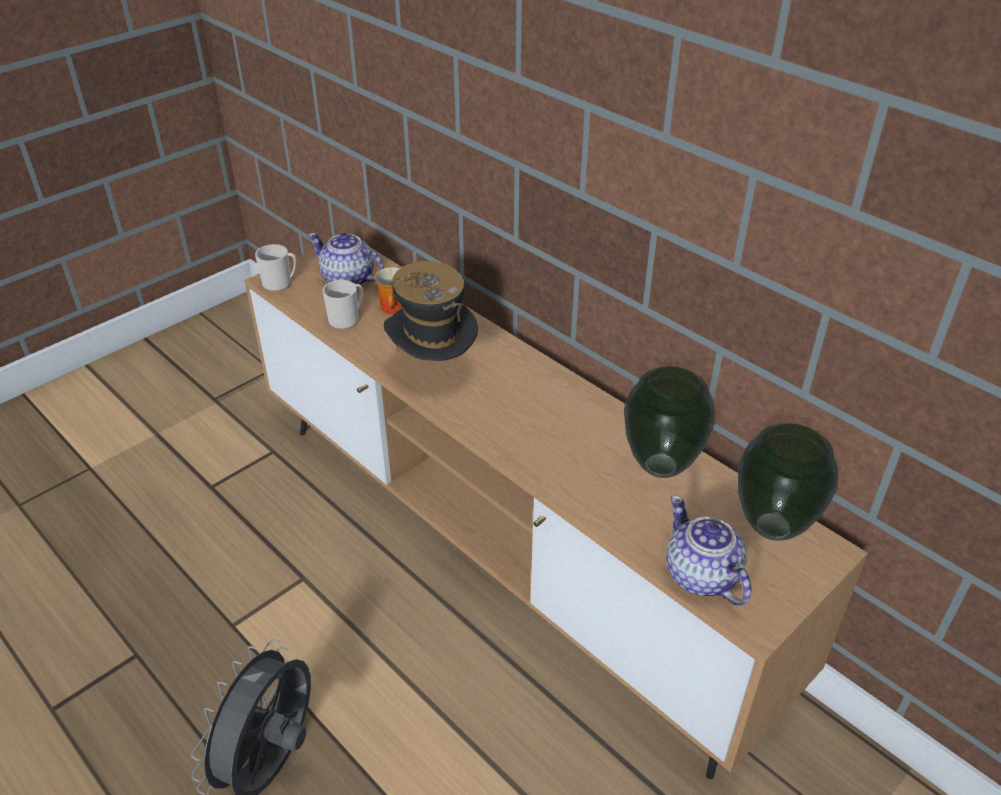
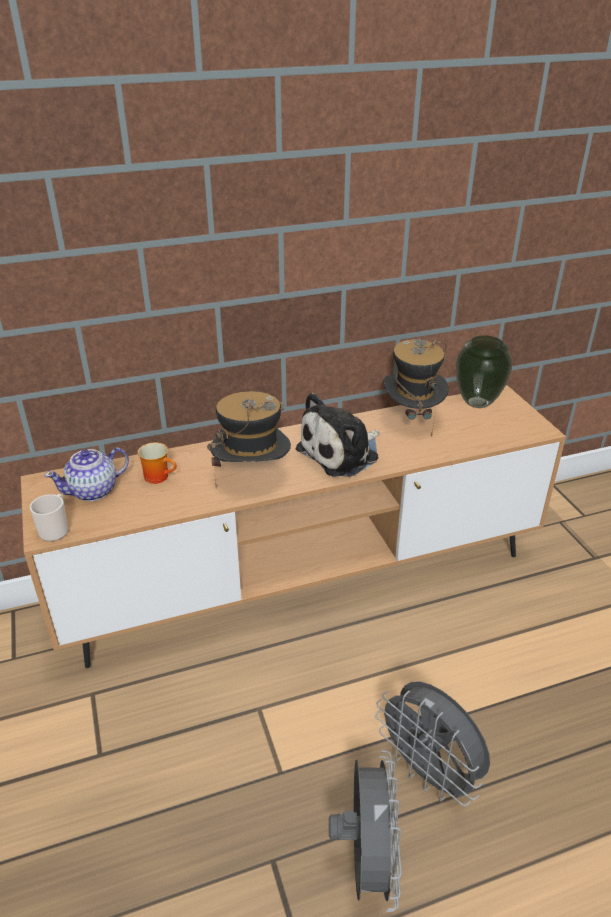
camera: 65 degrees left, 5 degrees down
mug [322,280,363,330] -> none
vase [624,366,715,478] -> hat [383,338,449,437]
teapot [666,495,751,605] -> none
none -> plush toy [296,393,380,477]
none -> grey fan [329,751,402,912]

